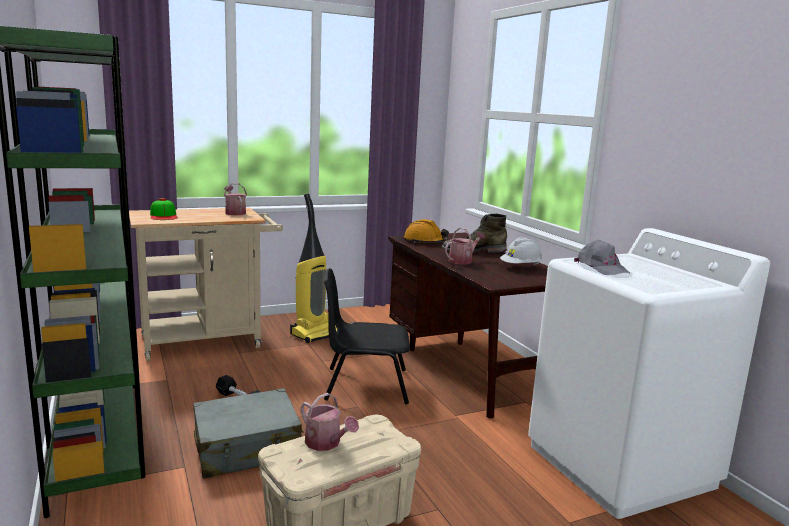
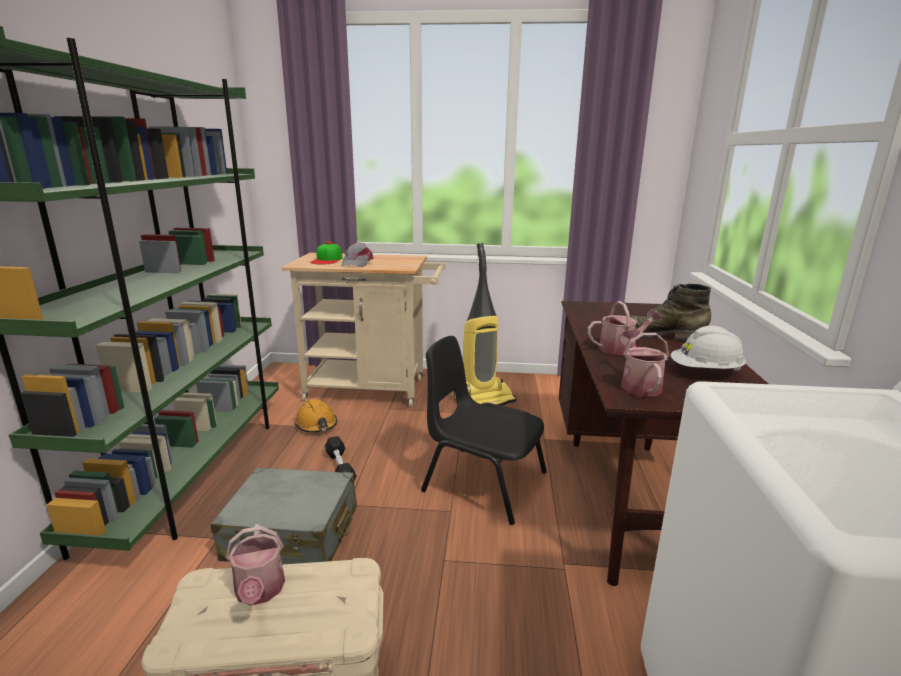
camera: 30 degrees right, 5 degrees up
watering can [224,183,247,215] -> watering can moved to [622,329,669,396]
orange hard hat [404,219,449,243] -> orange hard hat moved to [295,399,337,433]
grey cap [574,240,630,275] -> grey cap moved to [341,242,374,267]

